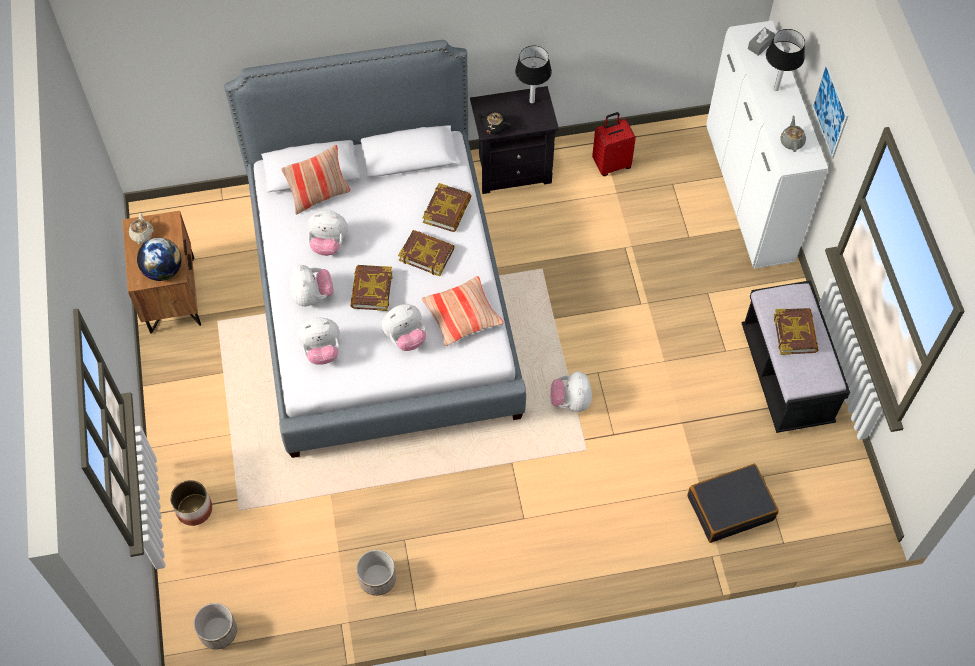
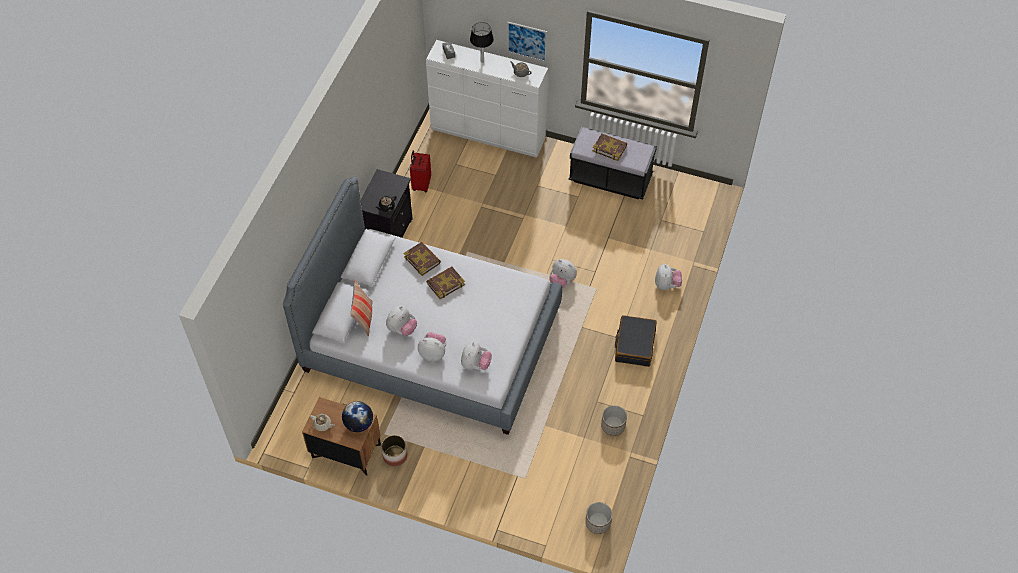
camera: 60 degrees left, 5 degrees down
planter [170,480,212,526] -> planter moved to [381,435,407,466]
book [351,265,392,311] -> none
plush toy [382,304,426,351] -> plush toy moved to [655,264,682,290]
pillow [422,276,504,346] -> none
table lamp [515,46,552,104] -> none
black suitcase [687,464,779,543] -> black suitcase moved to [615,315,657,367]

